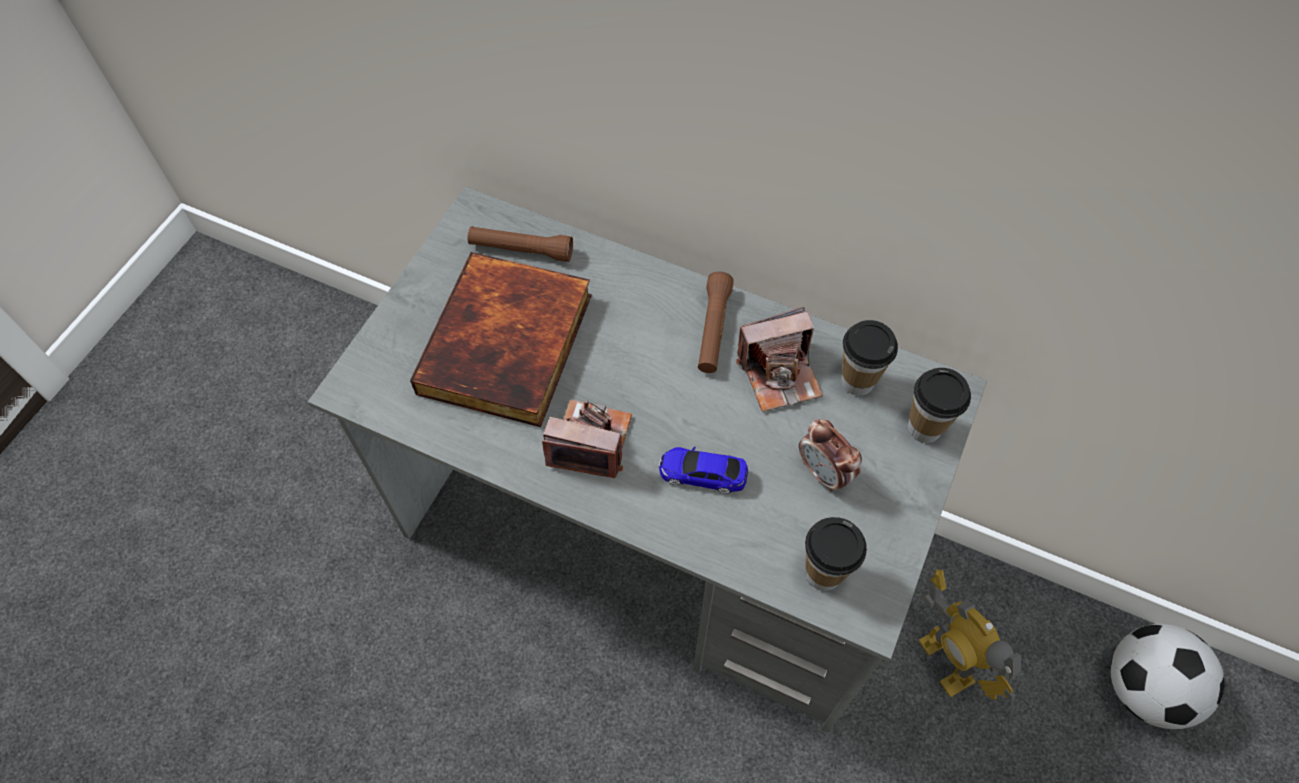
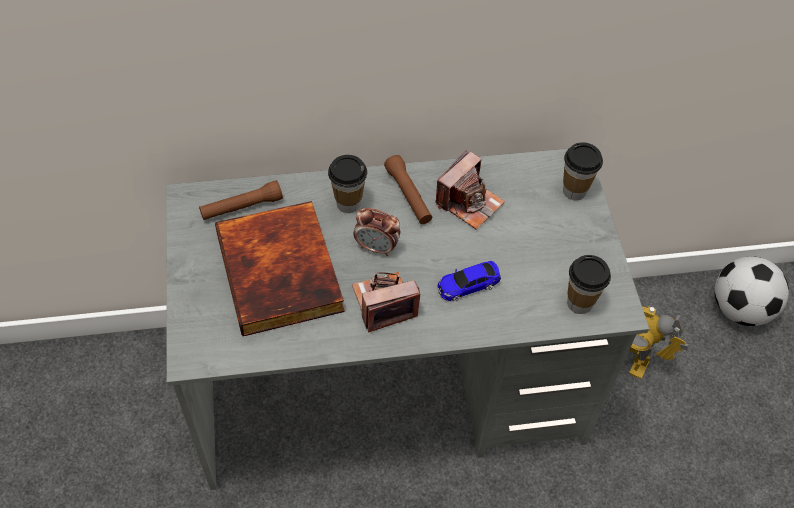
camera: 35 degrees left, 5 degrees down
alarm clock [799,419,862,492] -> alarm clock moved to [354,208,400,256]
cup [841,320,898,396] -> cup moved to [328,155,367,213]

